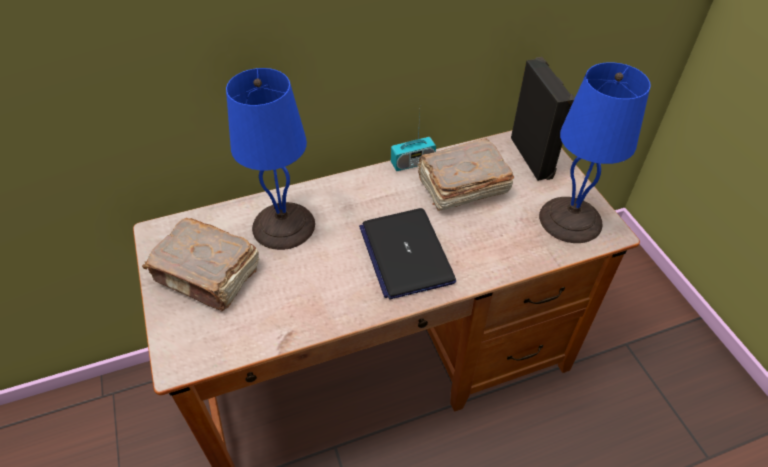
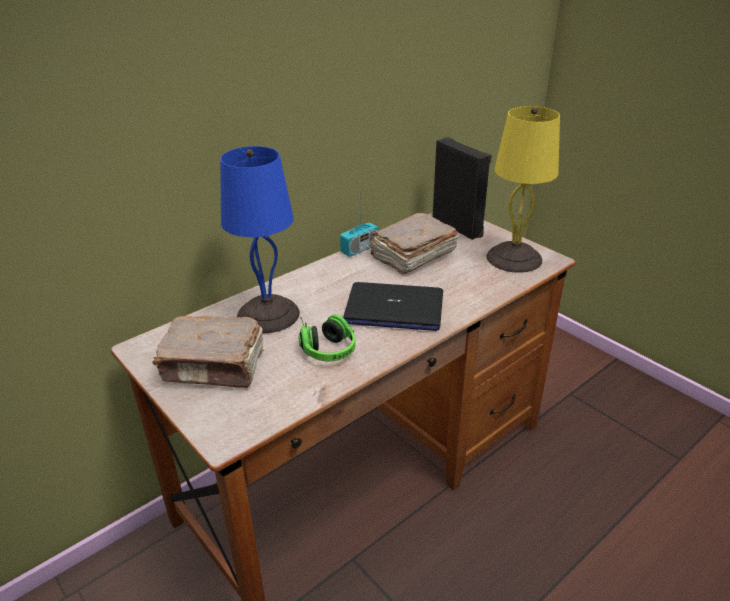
camera: 20 degrees left, 15 degrees down
laptop [359,208,456,299] -> laptop turned 45 degrees counterclockwise [343,282,443,331]
blue table lamp [539,62,651,243] -> yellow table lamp [487,106,560,273]
none -> headphones [298,314,355,361]

